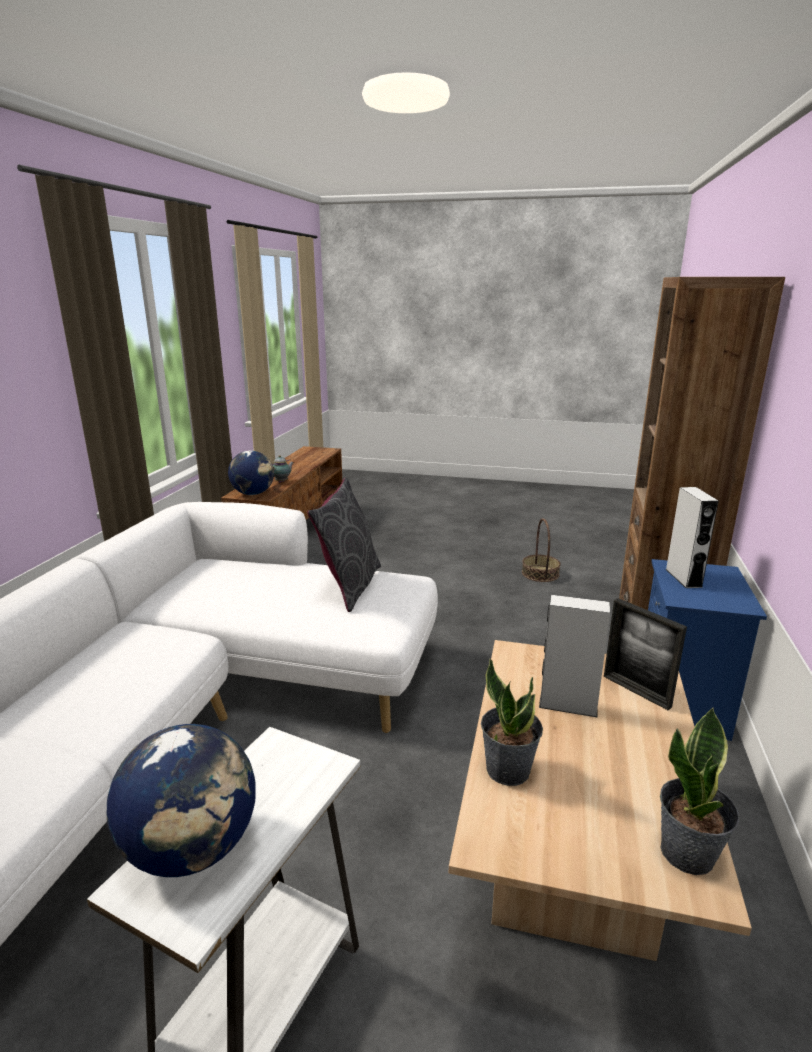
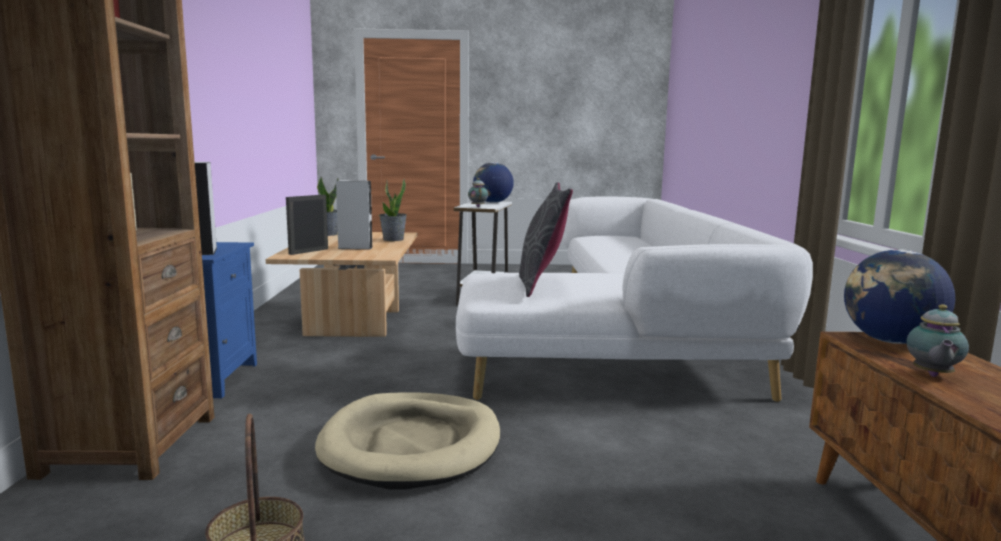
camera: 165 degrees right, 10 degrees down
picture frame [604,598,687,710] -> picture frame turned 90 degrees counterclockwise [286,195,328,255]
none -> beige dog bed [315,392,500,490]
none -> teapot [468,178,488,207]

